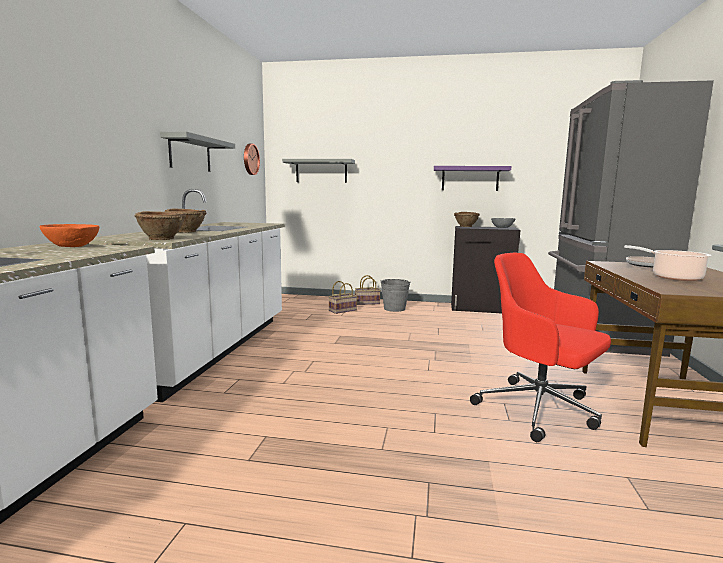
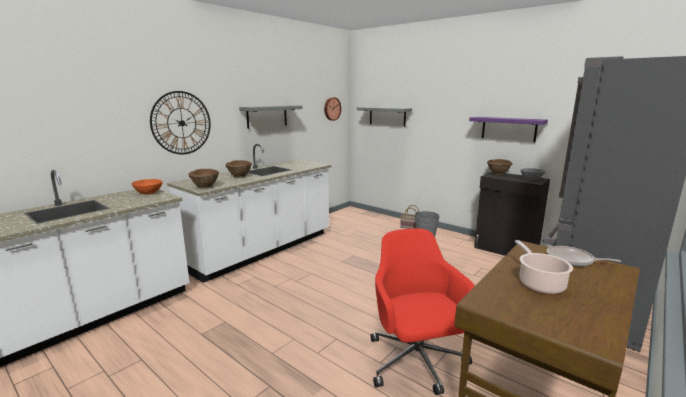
camera: 30 degrees right, 5 degrees up
basket [328,281,357,314] -> none
none -> wall clock [150,91,211,154]

